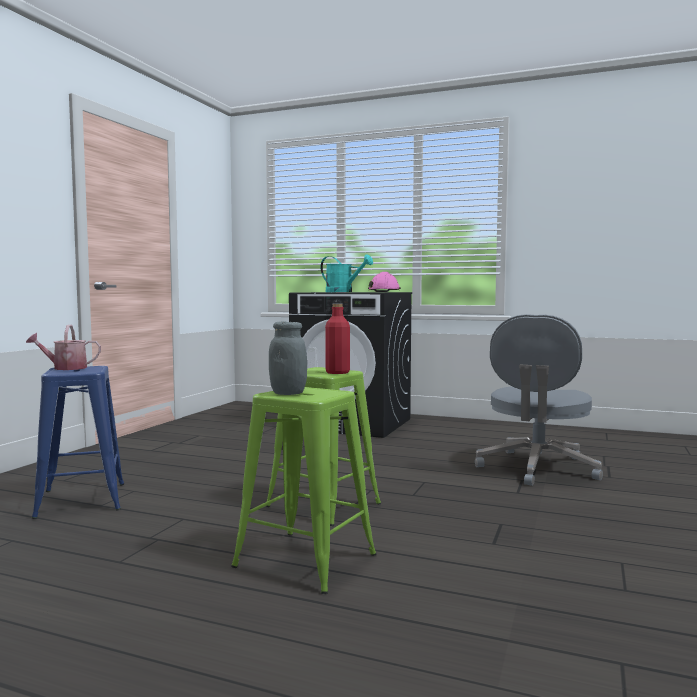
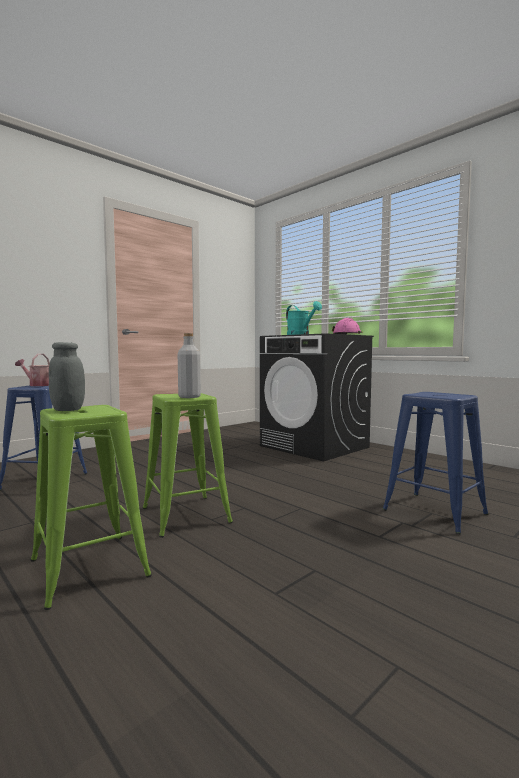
camera: 25 degrees right, 0 degrees up
red bottle [325,304,350,374] -> grey bottle [178,333,201,398]
grey office chair [475,314,603,486] -> blue stool [382,392,489,534]

